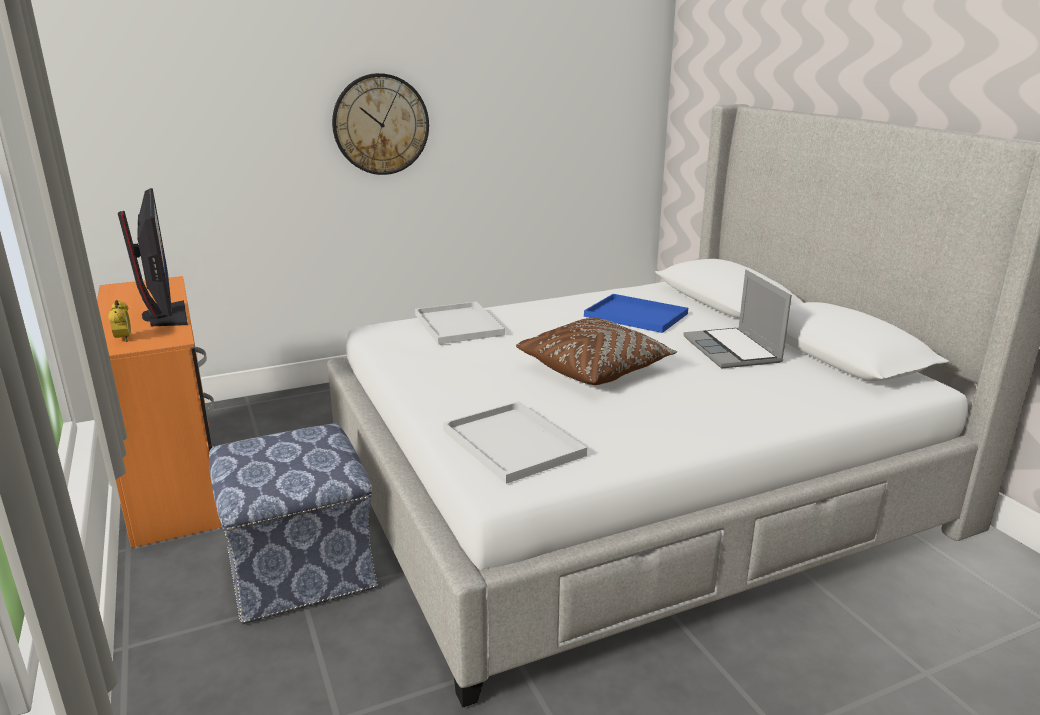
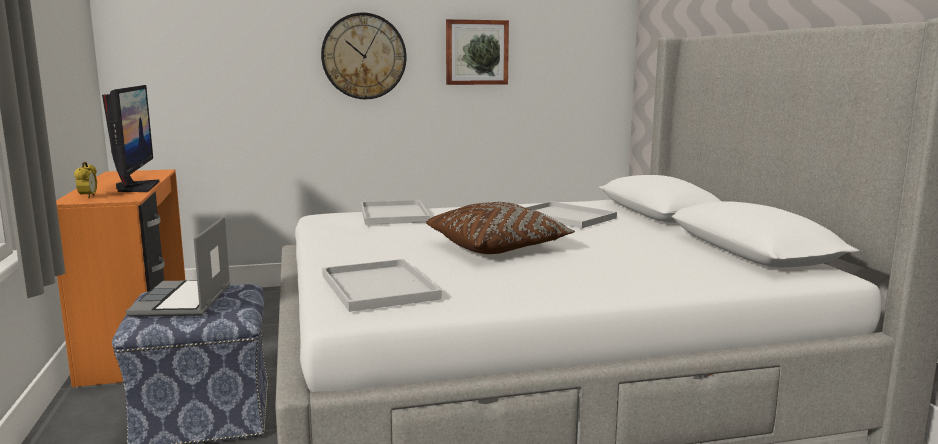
camera: 10 degrees right, 10 degrees down
blue tray [584,294,688,333] -> white tray [525,201,617,228]
laptop [684,270,792,369] -> laptop moved to [126,217,230,317]
none -> picture [446,19,509,85]

